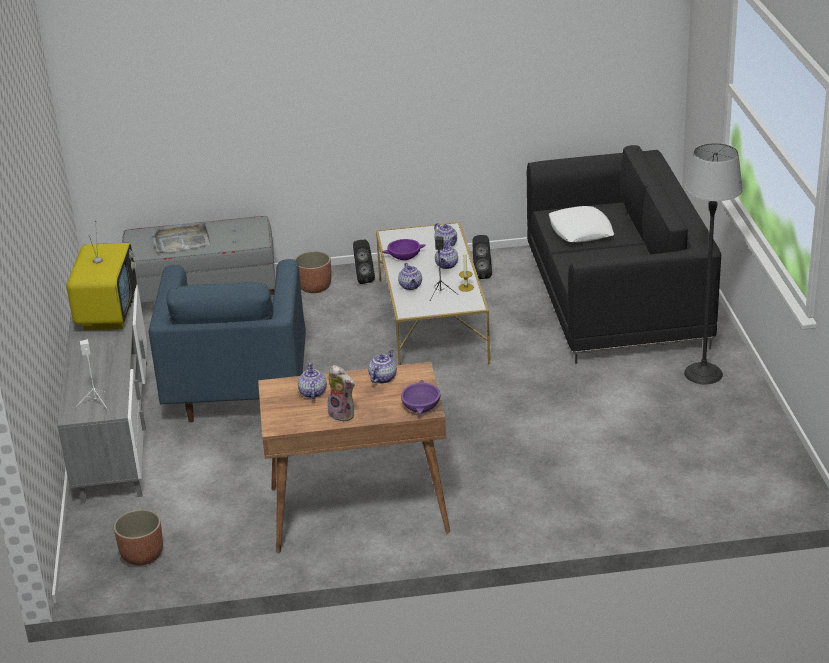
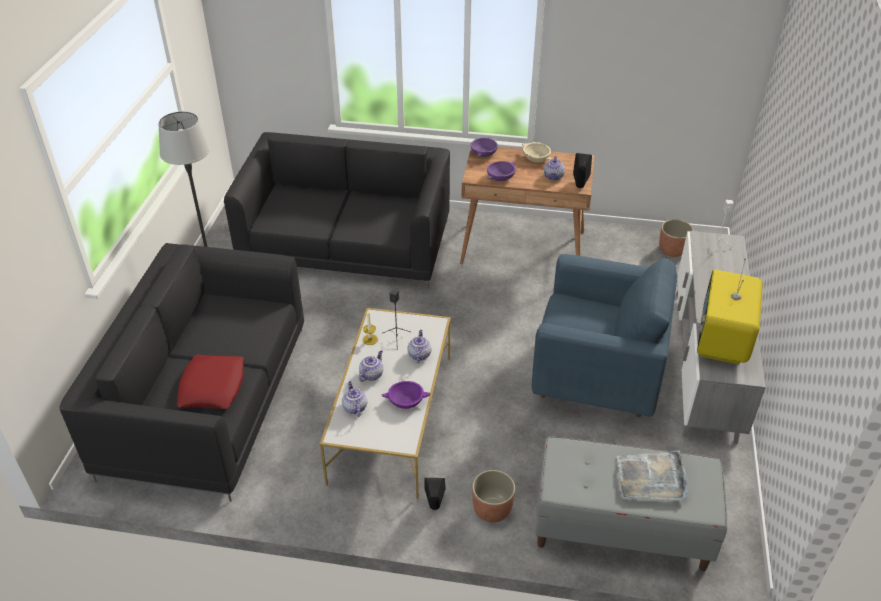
camera: 165 degrees left, 10 degrees up
blue armchair [149,259,306,422] -> blue armchair turned 90 degrees clockwise [532,254,677,417]
plush toy [328,365,355,422] -> beige bowl [522,143,552,162]
teapot [368,350,397,383] -> purple bowl [487,161,516,181]
black speaker [472,235,492,279] -> black speaker moved to [573,153,592,188]
white pillow [549,206,614,242] -> red pillow [177,354,244,409]
none -> black sofa [224,132,450,289]

